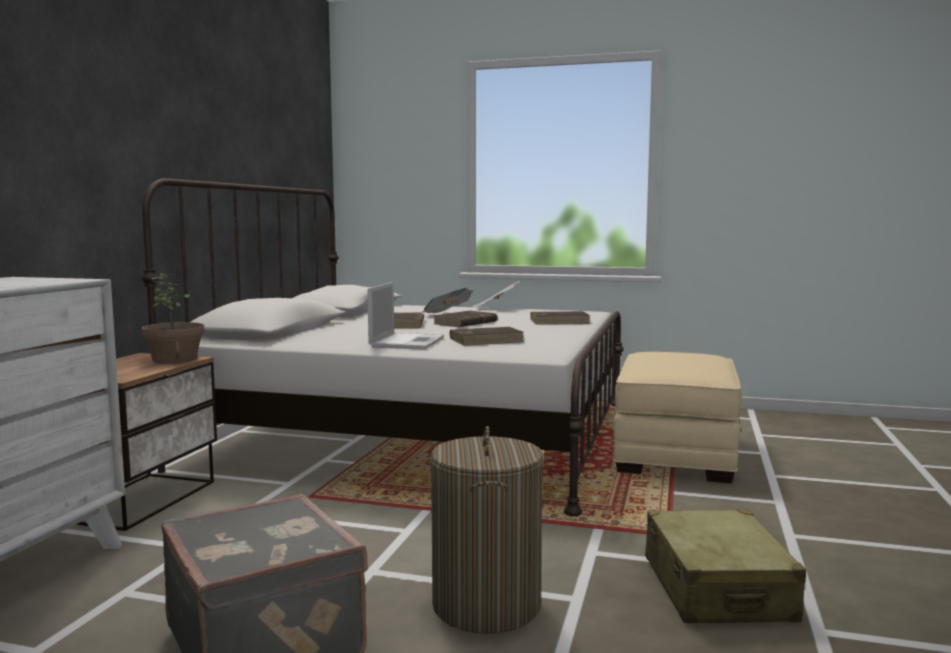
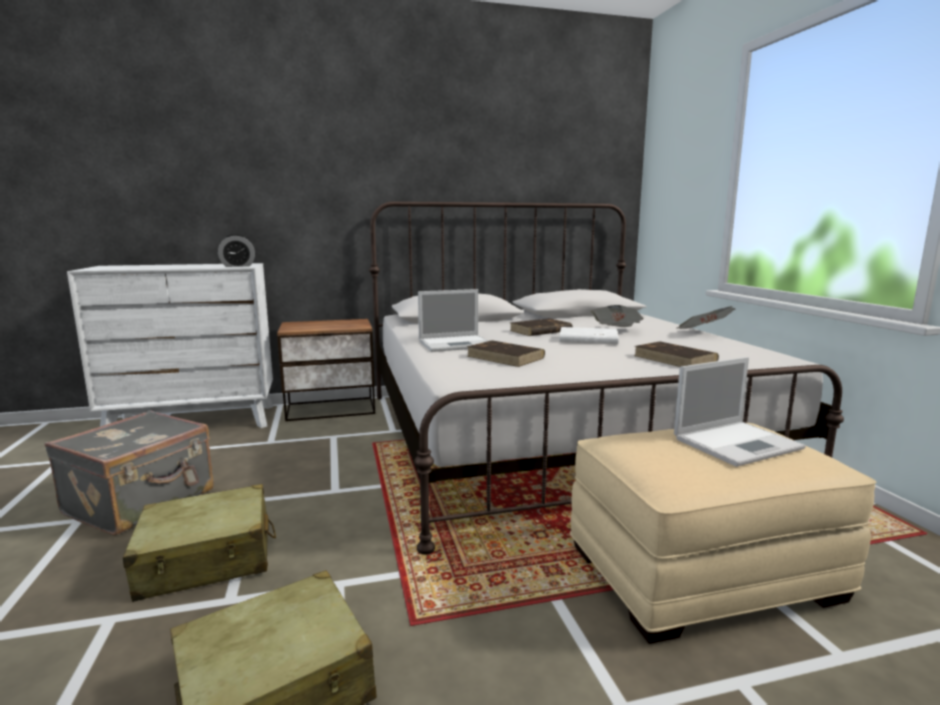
camera: 60 degrees right, 5 degrees up
potted plant [141,273,204,363] -> none
laundry basket [430,426,543,634] -> beige suitcase [123,484,276,602]
brown book [433,311,498,327] -> white book [559,327,619,345]
none -> alarm clock [218,234,255,267]
none -> laptop [674,357,806,467]

